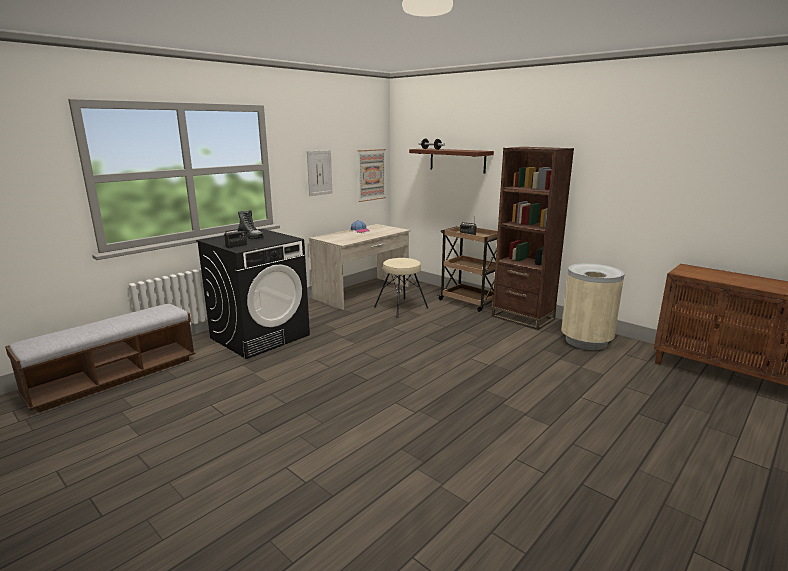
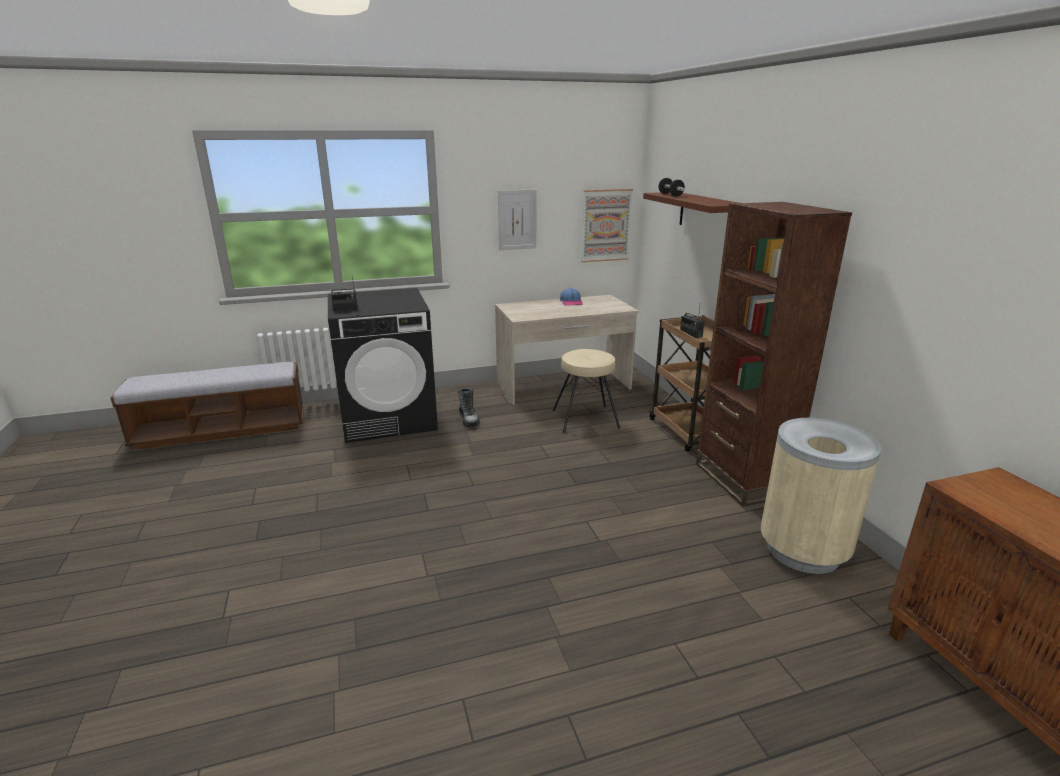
camera: 30 degrees right, 5 degrees up
boot [238,210,264,239] -> boot moved to [457,388,480,427]

